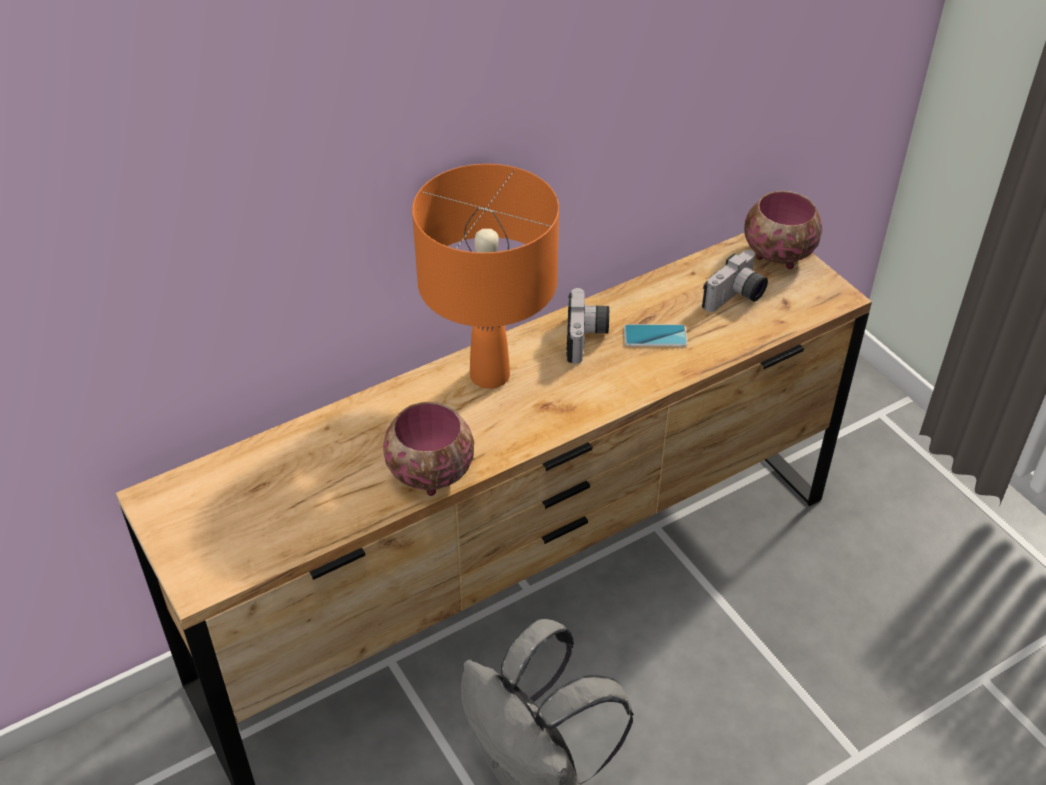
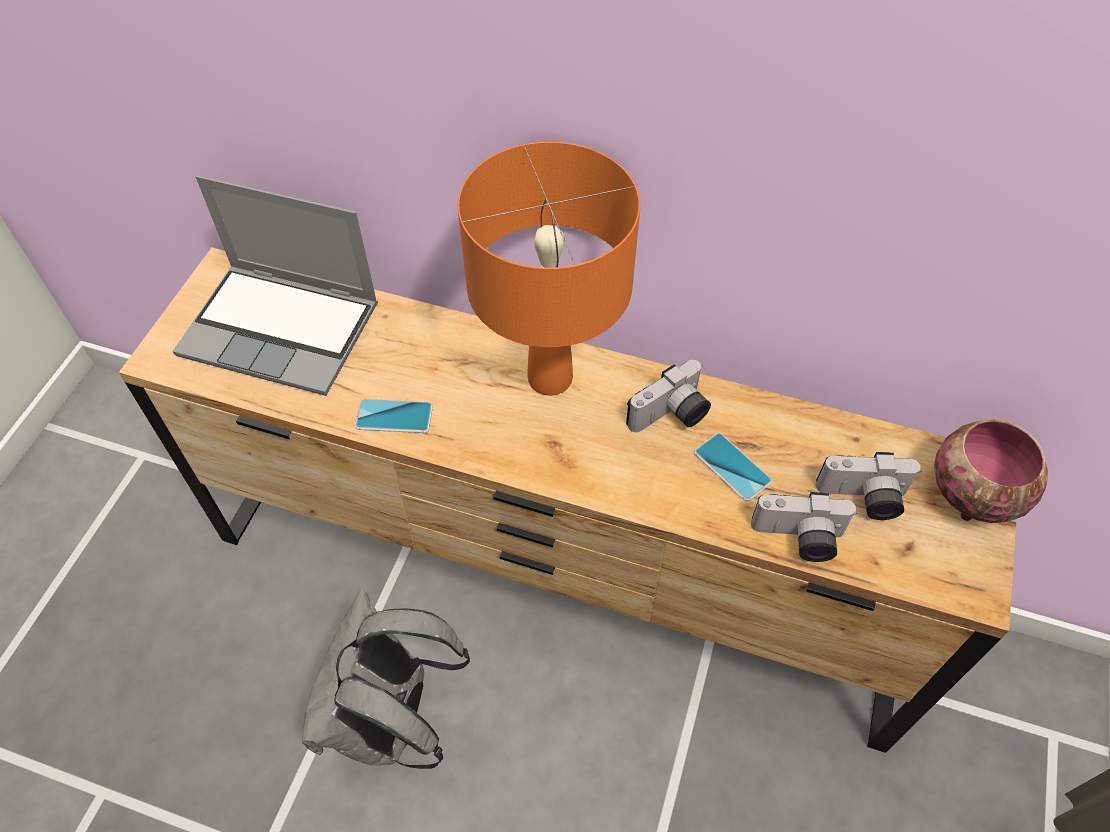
camera: 50 degrees right, 10 degrees up
bowl [383,402,474,496] -> phone [355,399,433,433]
none -> laptop [173,175,378,396]
none -> camera [751,492,856,562]

